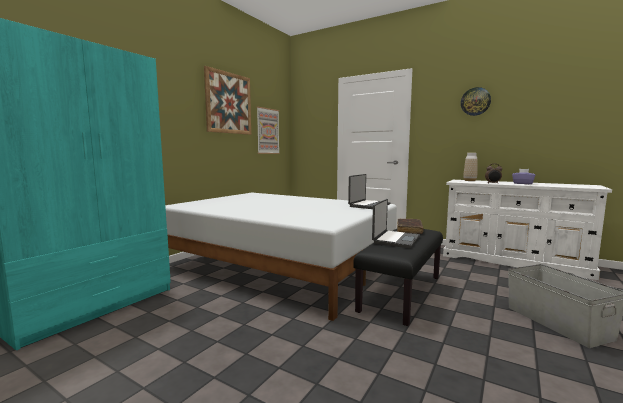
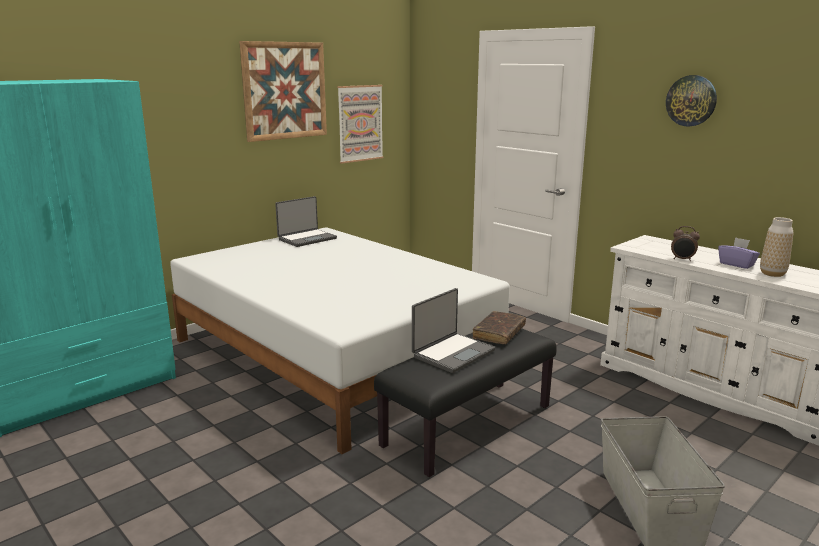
camera: 15 degrees right, 10 degrees up
laptop [348,174,390,209] -> laptop moved to [275,196,337,247]
vase [463,153,478,181] -> vase moved to [760,217,794,277]

